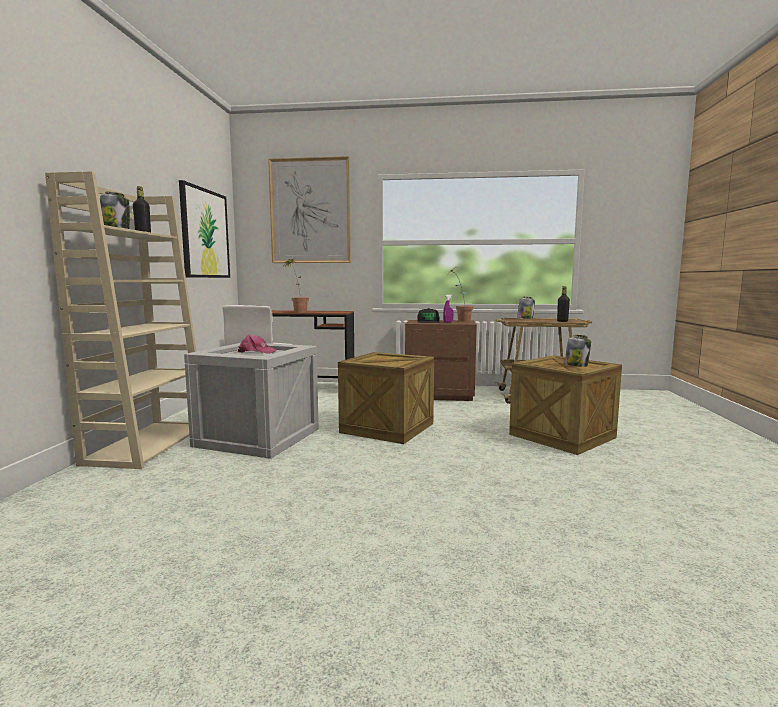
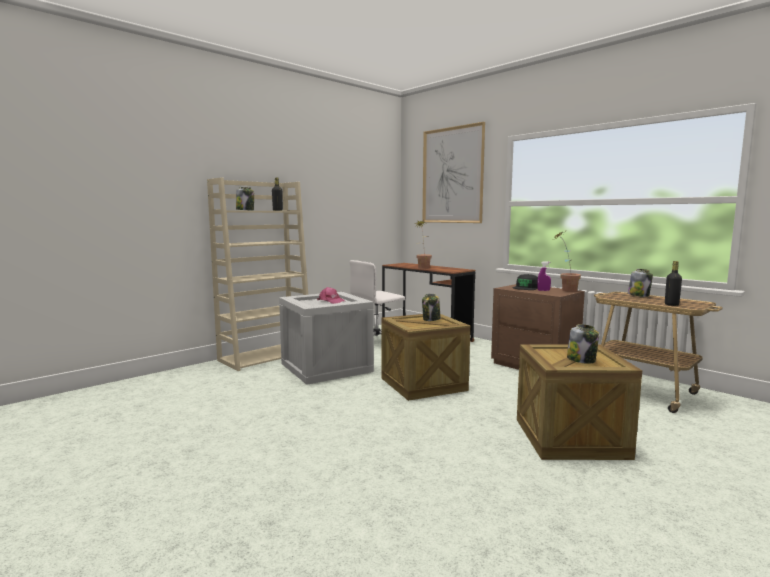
camera: 40 degrees right, 0 degrees up
picture [179,180,230,278] -> none
none -> jar [422,294,440,321]

